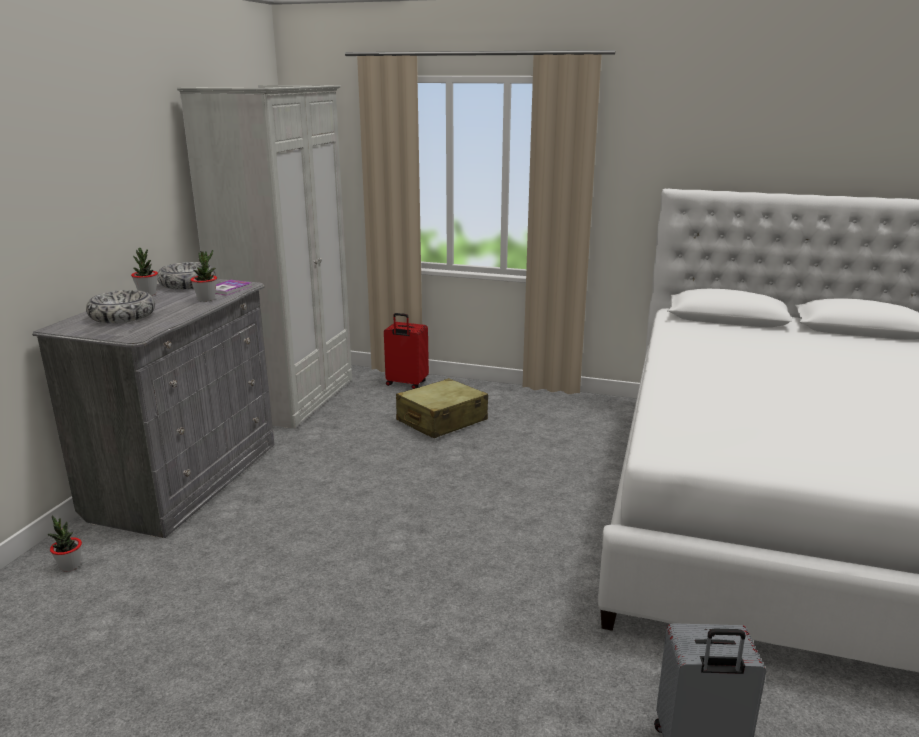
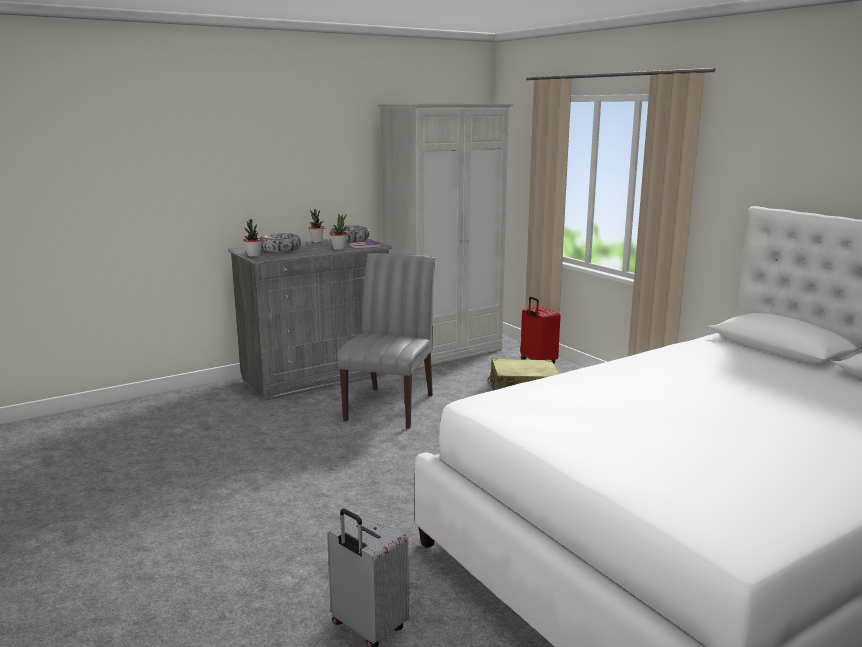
camera: 40 degrees right, 5 degrees down
potted plant [47,515,82,572] -> potted plant moved to [243,218,263,257]
none -> grey chair [337,253,435,429]

